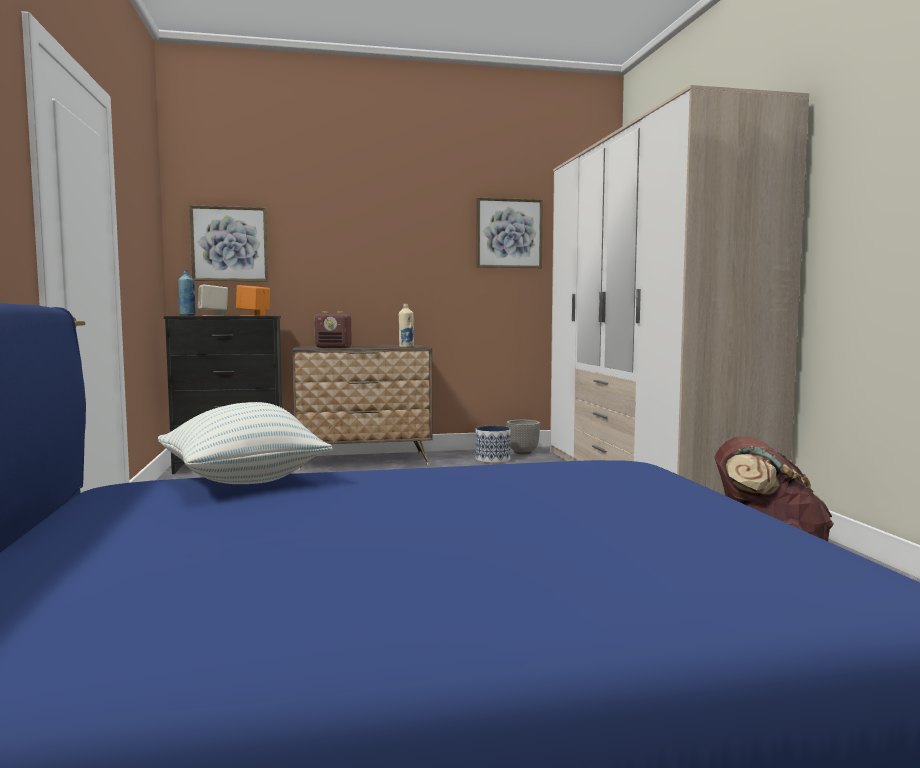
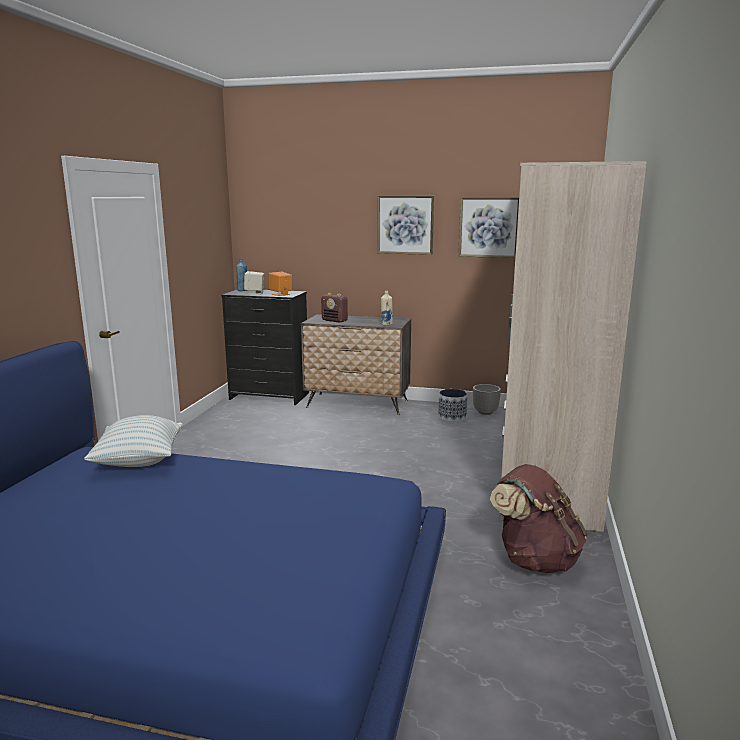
camera: 25 degrees right, 10 degrees up
picture [189,205,268,282] -> picture moved to [377,196,434,255]

